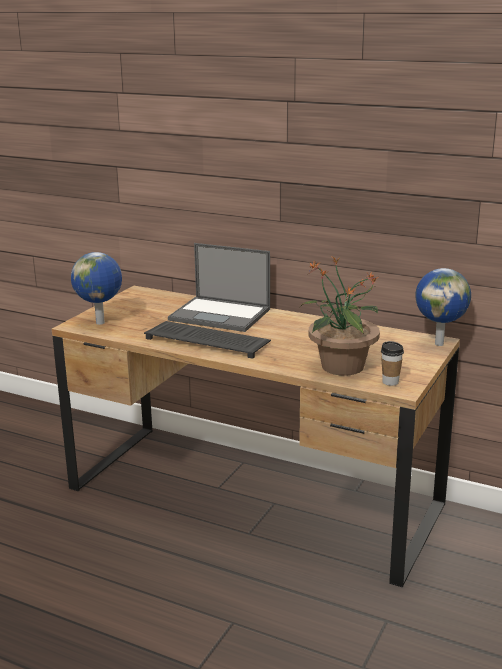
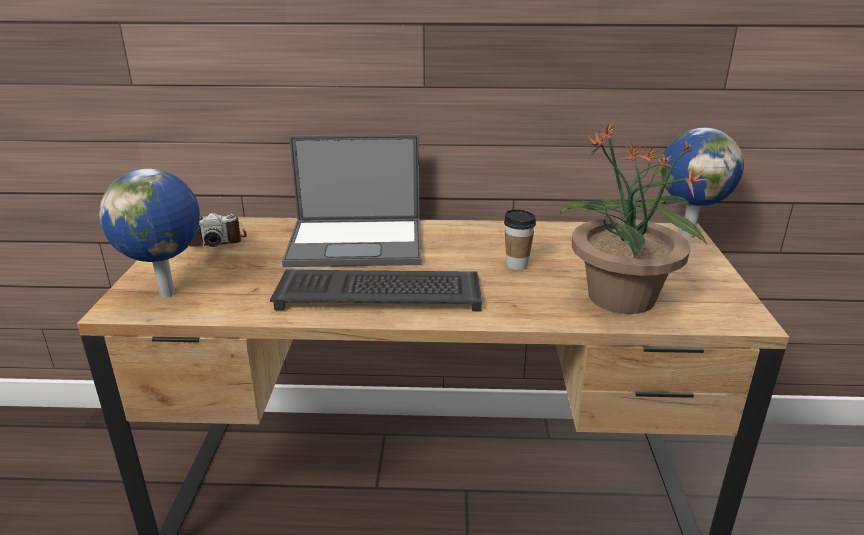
camera: 25 degrees left, 5 degrees up
cup [381,341,404,386] -> cup moved to [504,209,536,270]
none -> camera [189,213,247,247]

